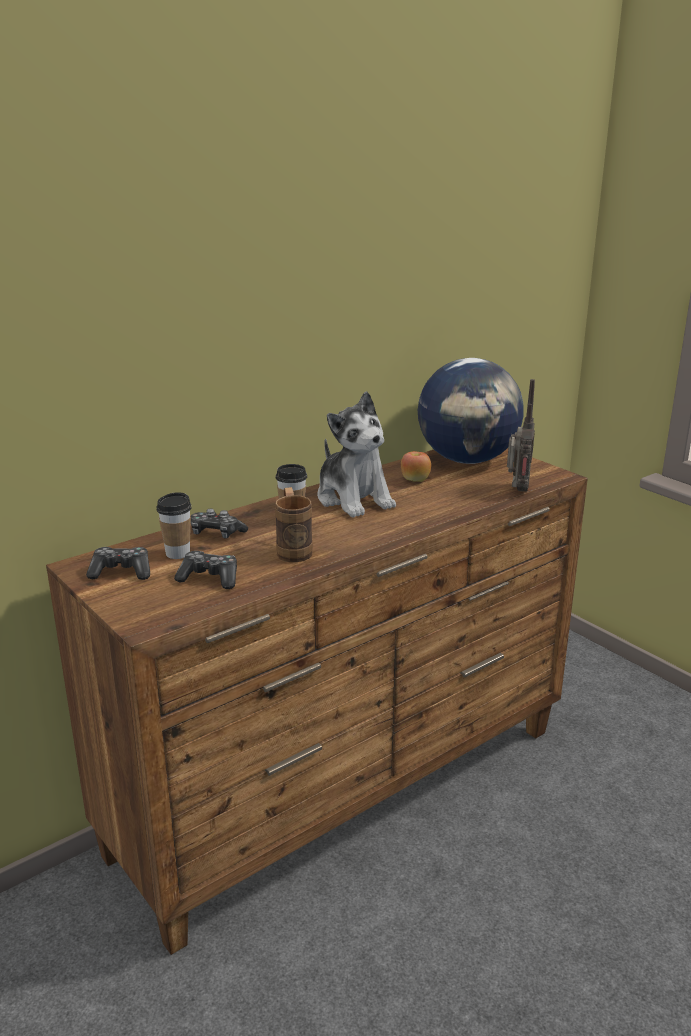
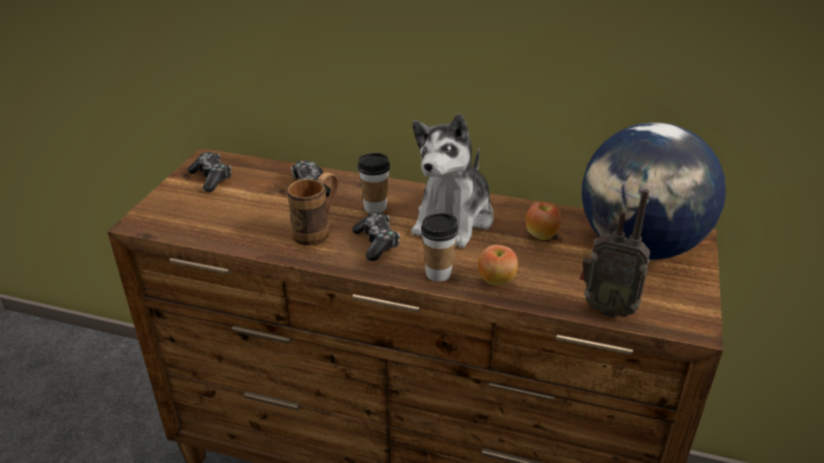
camera: 55 degrees right, 10 degrees up
cup [157,492,192,559] -> cup moved to [421,213,458,282]
game controller [174,551,237,589] -> game controller moved to [352,212,400,261]
radio [507,379,535,492] -> radio turned 45 degrees clockwise [580,189,651,318]
none -> apple [478,245,518,285]

